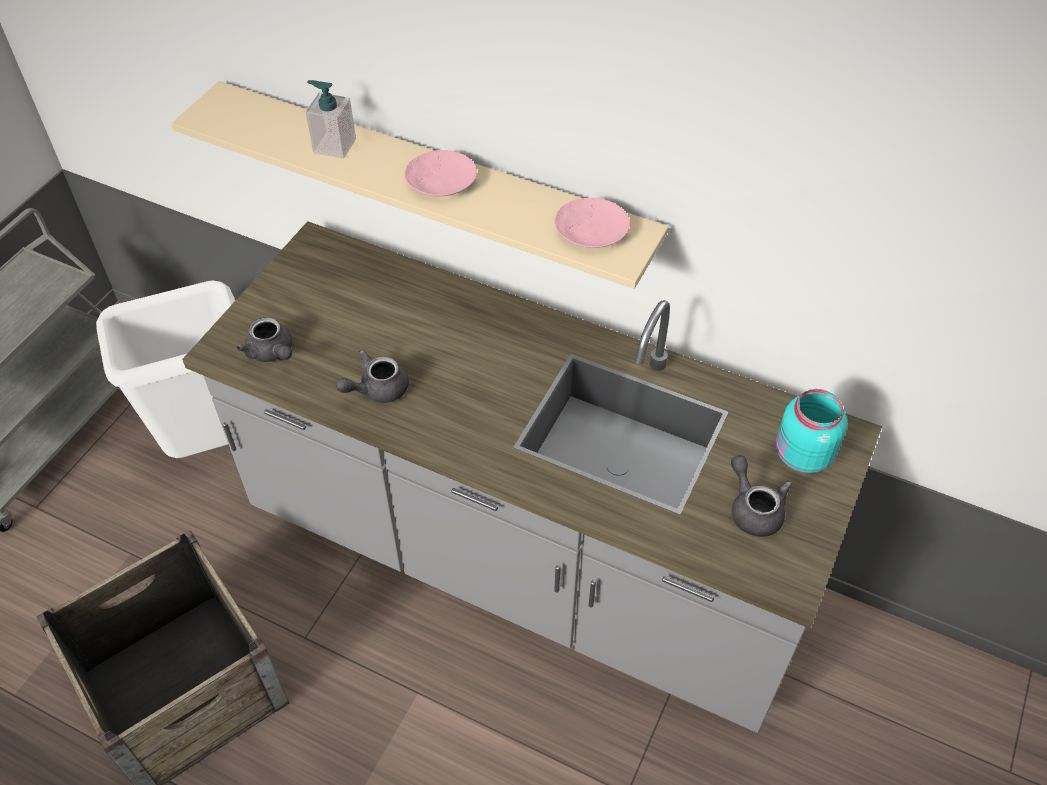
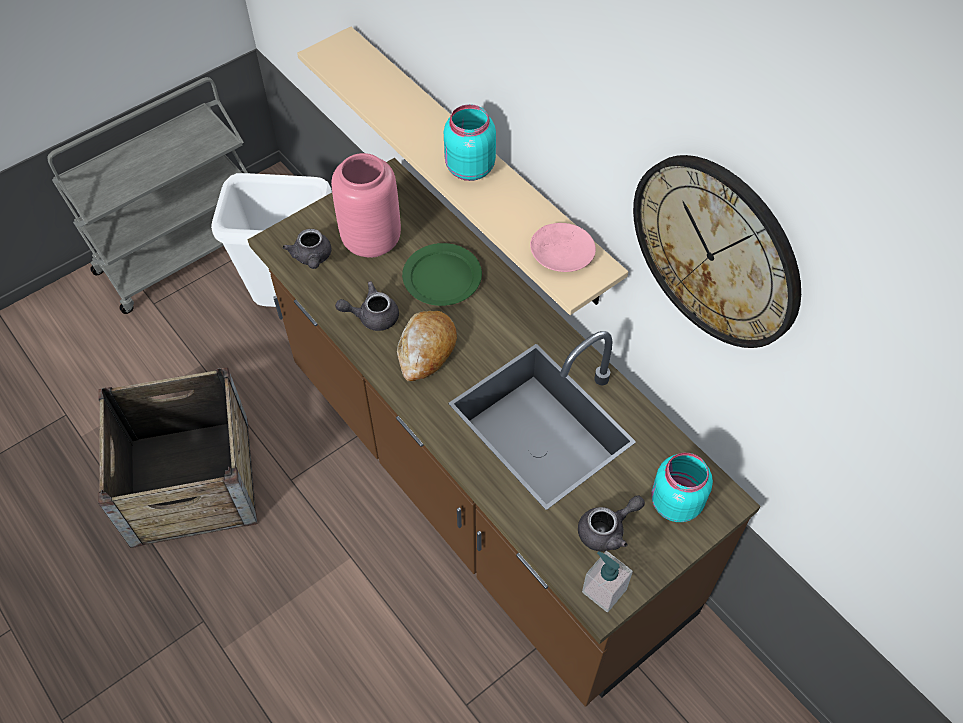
camera: 25 degrees right, 5 degrees up
grey counter [182,221,882,733] -> brown counter [247,158,761,707]
soap dispenser [306,80,356,159] -> soap dispenser moved to [582,551,633,613]
pink plate [404,150,477,196] -> turquoise jar [444,104,496,181]
grey teapot [731,455,792,537] -> grey teapot turned 60 degrees clockwise [578,495,645,552]
none -> pink vase [331,153,401,258]
none -> bread [397,310,457,381]
none -> green plate [402,243,482,306]
none -> wall clock [633,155,801,348]

